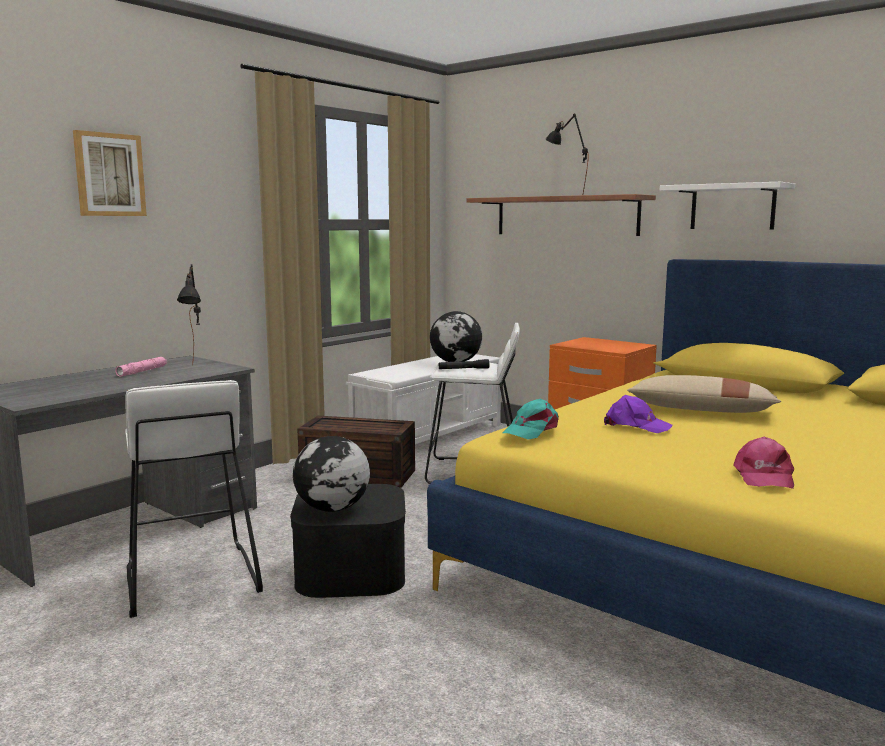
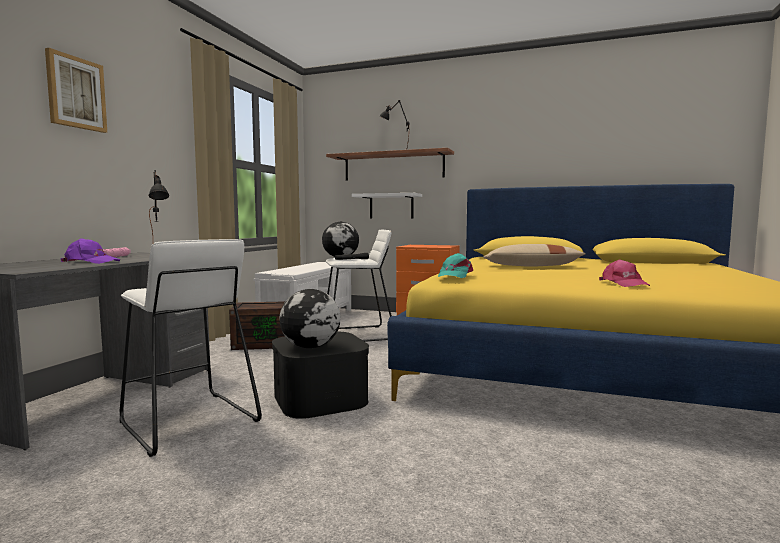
camera: 20 degrees left, 5 degrees down
purple cap [604,395,672,433] -> purple cap moved to [61,238,120,264]
white shelf [660,182,795,230] -> white shelf moved to [352,193,422,219]

